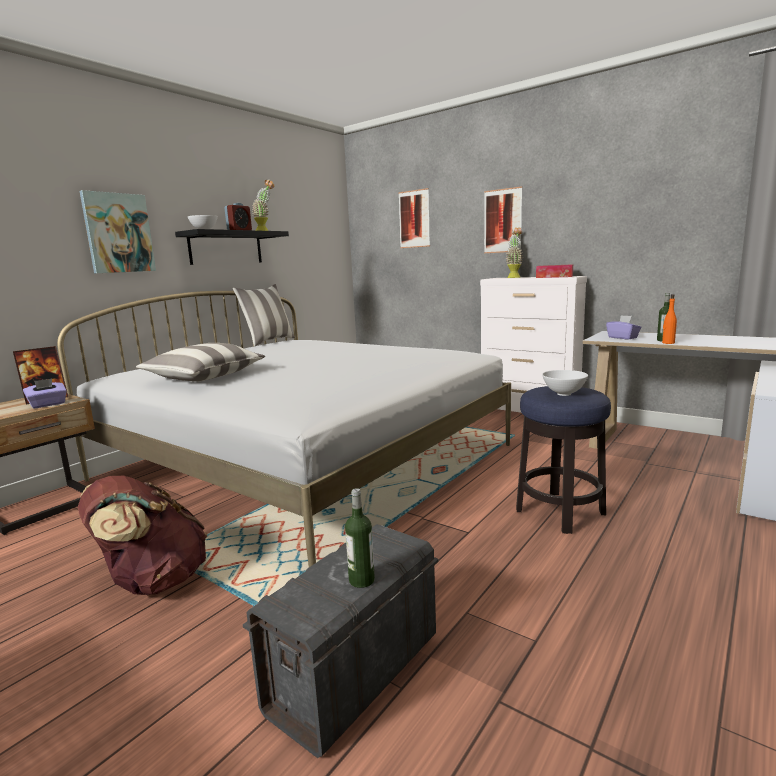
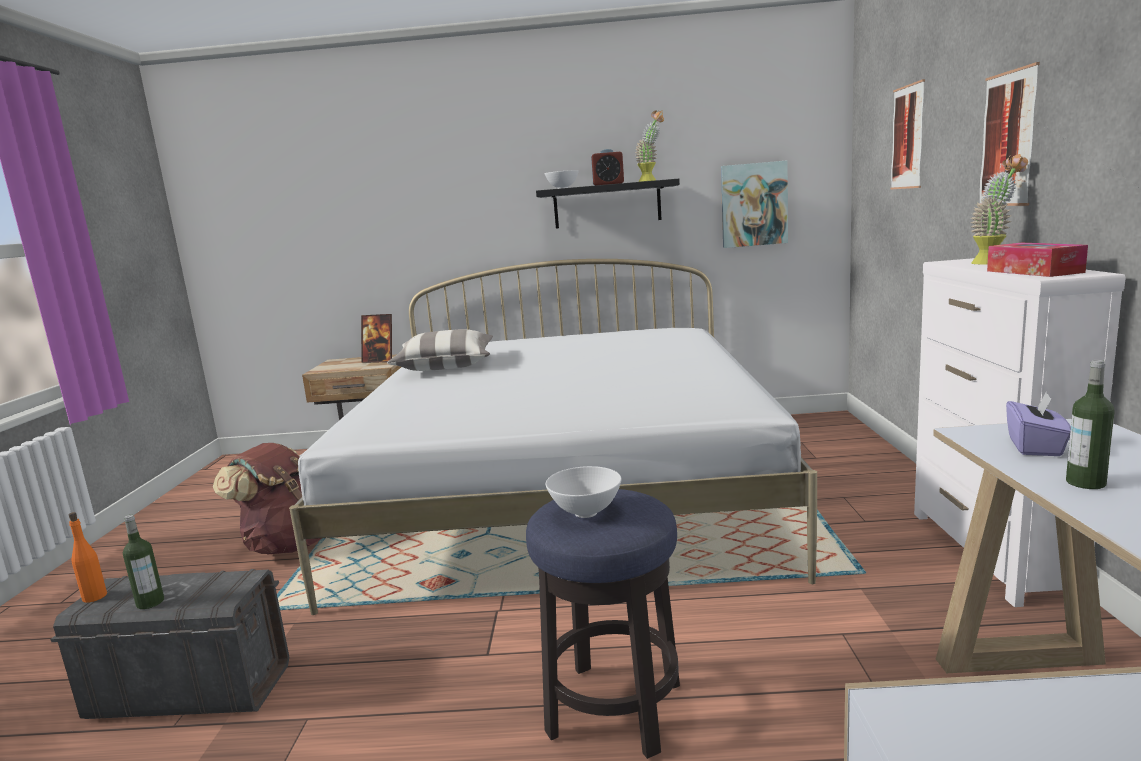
camera: 55 degrees right, 0 degrees up
purple tissue box [23,378,67,409] -> none
picture [80,190,156,273] -> picture moved to [721,160,788,248]
pillow [233,284,295,346] -> none
orange bottle [662,294,677,344] -> orange bottle moved to [69,512,107,603]

